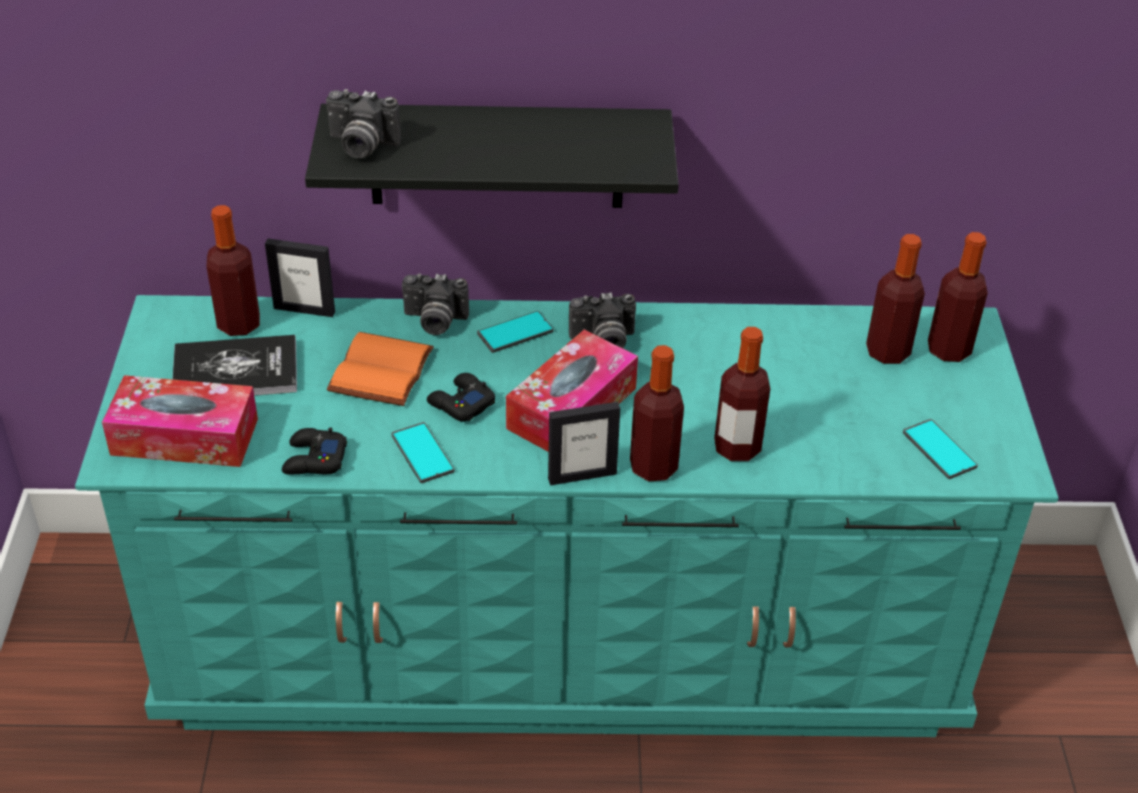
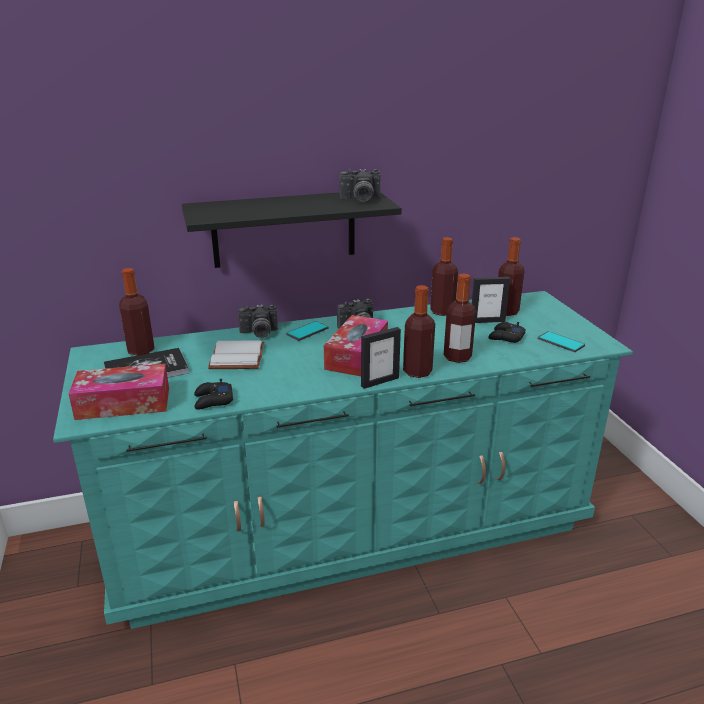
camera: 15 degrees left, 15 degrees down
picture frame [265,238,335,317] -> picture frame moved to [472,277,510,323]
camera [326,89,401,158] -> camera moved to [339,169,380,202]
orange book [327,332,434,406] -> white book [208,340,264,369]
phone [391,422,454,483] -> none
black game controller [427,373,495,422] -> black game controller moved to [488,322,526,343]
bottle [928,232,988,362] -> bottle moved to [430,237,458,316]

